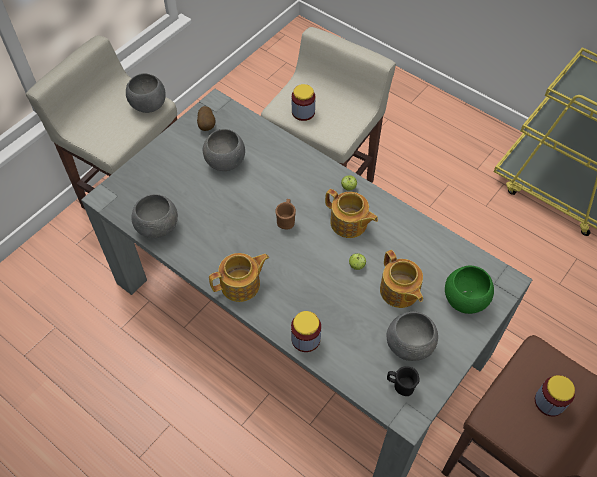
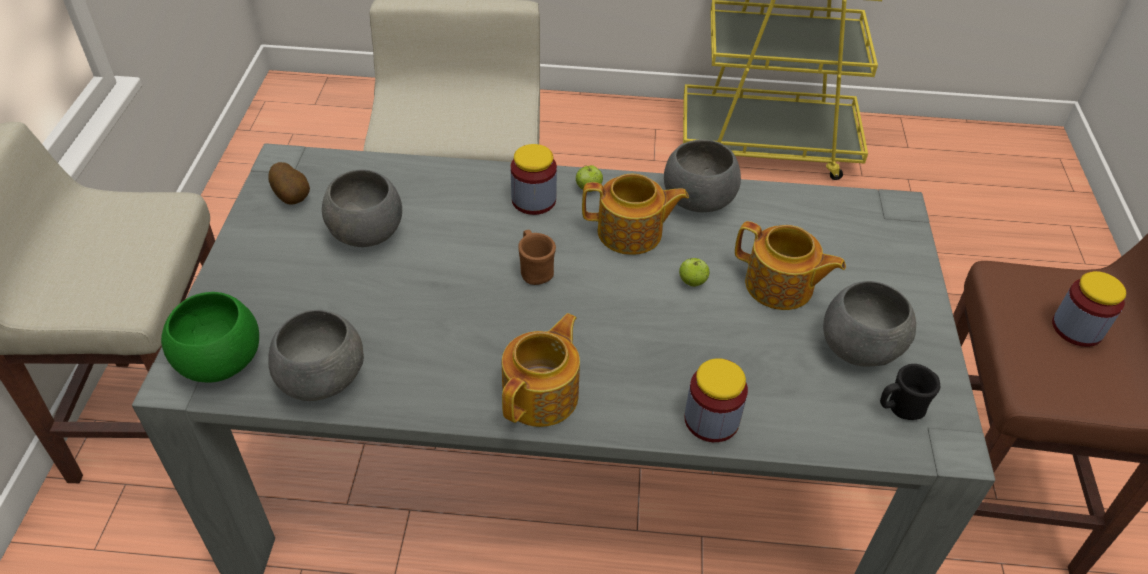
camera: 35 degrees left, 10 degrees down
grey bowl [126,73,166,113] -> grey bowl moved to [664,139,741,212]
jar [292,84,315,121] -> jar moved to [511,144,557,215]
green bowl [445,266,494,314] -> green bowl moved to [161,292,259,382]

